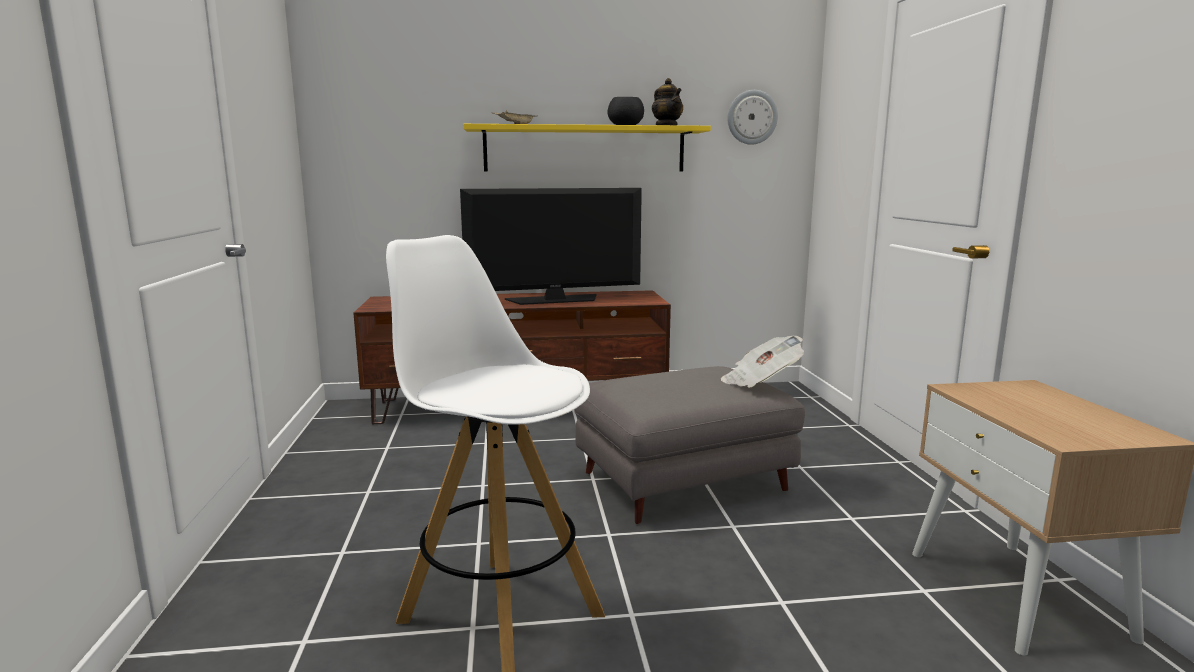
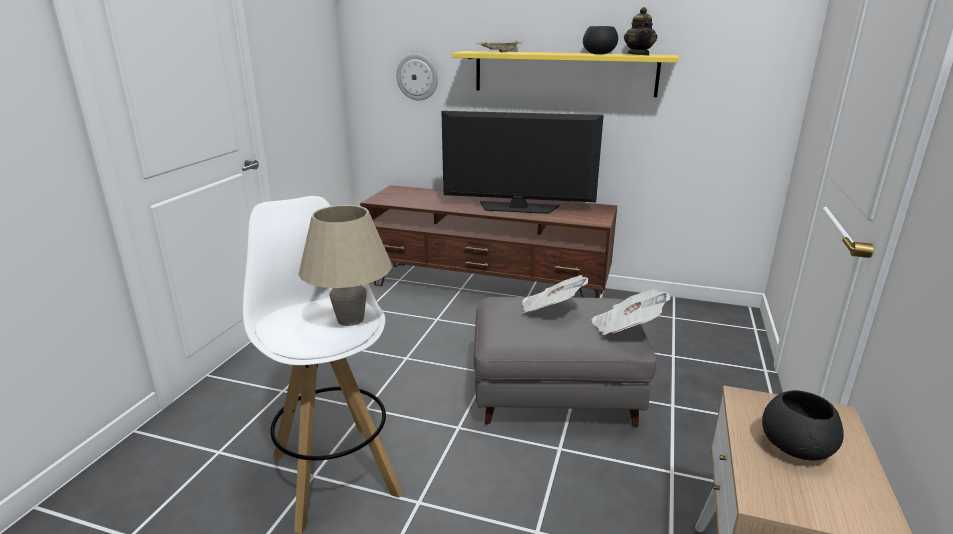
camera: 25 degrees right, 10 degrees up
wall clock [727,90,778,145] -> wall clock moved to [396,54,438,101]
none -> beige table lamp [298,205,392,326]
none -> newspaper [522,275,588,313]
none -> black bowl [762,390,844,460]

